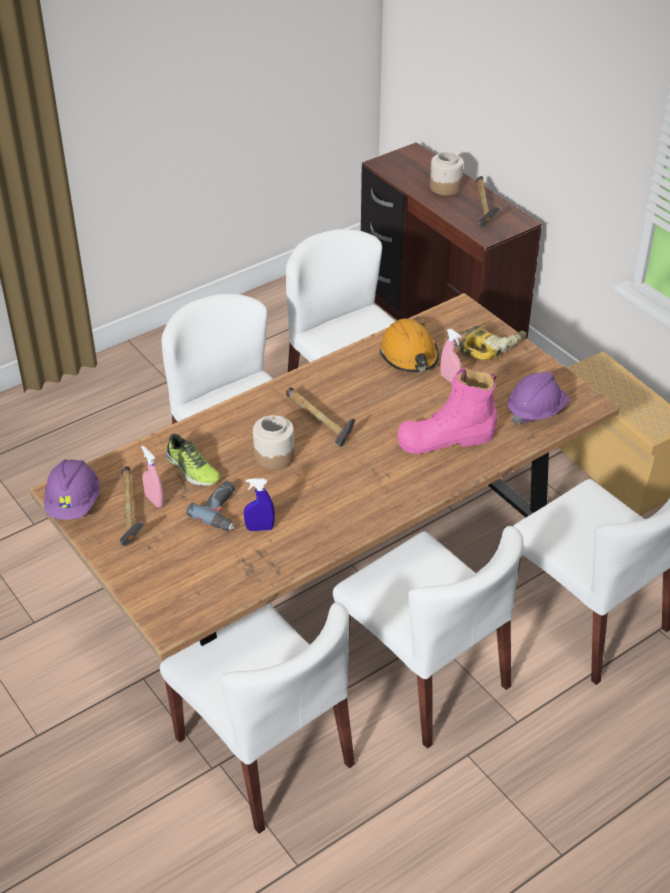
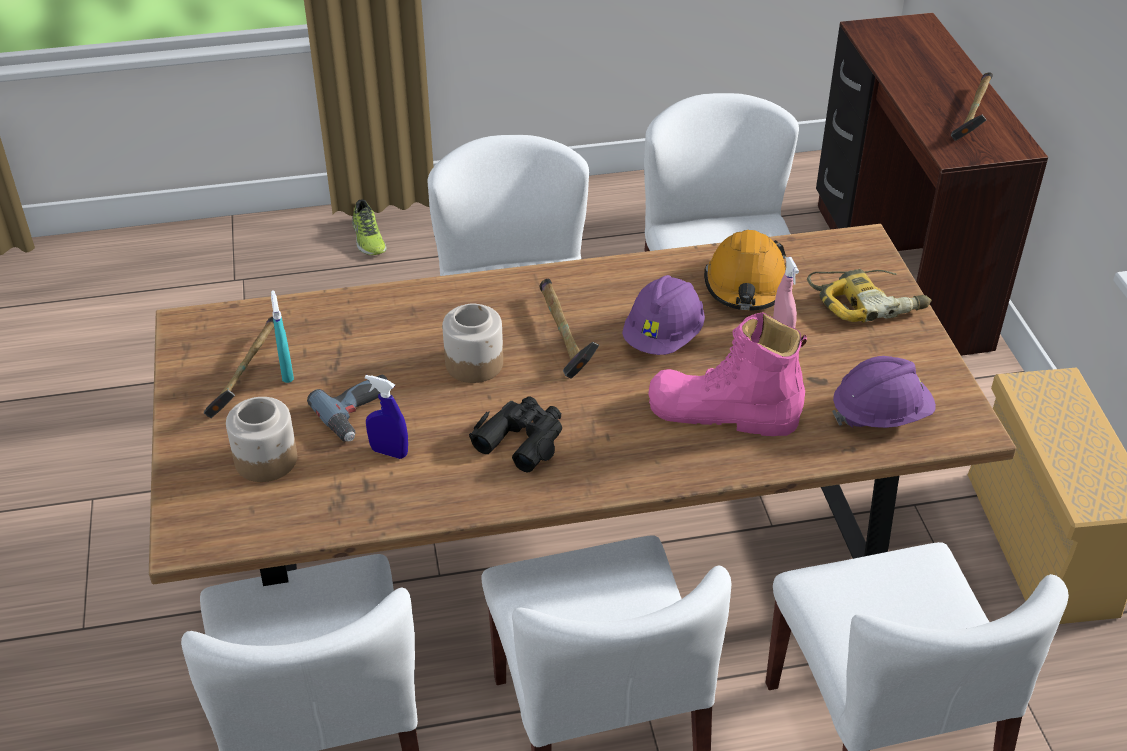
camera: 25 degrees right, 0 degrees up
purple hard hat [44,459,100,520] -> purple hard hat moved to [622,275,705,355]
pink spray bottle [141,446,164,508] -> turquoise spray bottle [271,290,294,383]
shoe [166,434,221,486] -> shoe moved to [352,199,387,255]
jar [430,151,464,196] -> jar moved to [226,397,297,482]
none -> black binoculars [469,397,562,473]

